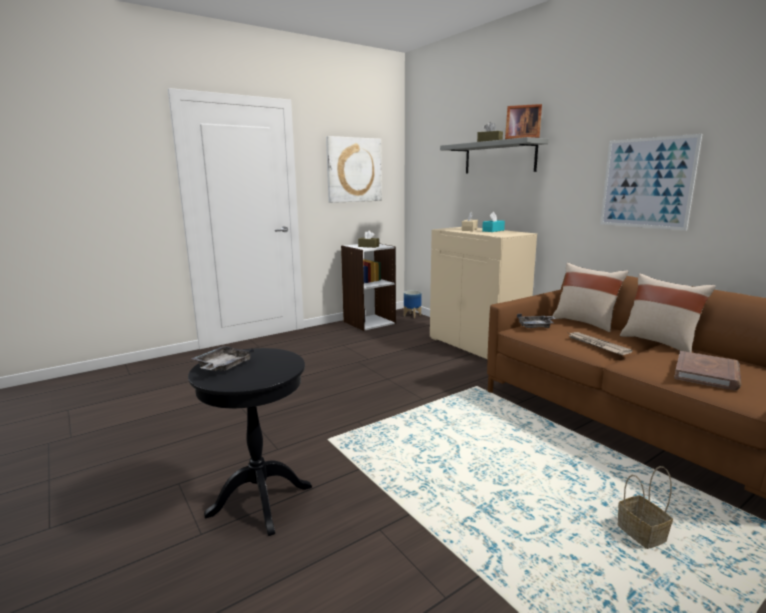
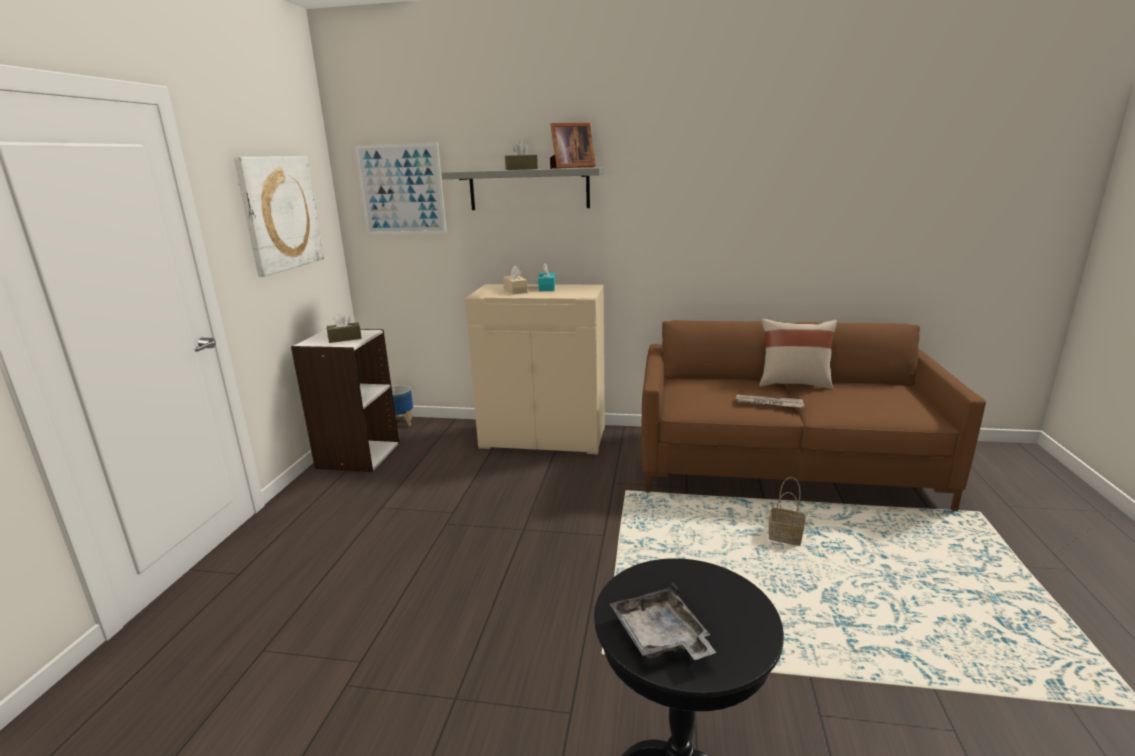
camera: 45 degrees left, 5 degrees up
grey tray [517,314,556,328] -> none
beige pillow [553,263,629,332] -> none
picture [600,134,702,231] -> picture moved to [355,143,447,234]
basket [617,466,673,549] -> basket moved to [768,477,806,546]
brown book [674,351,741,391] -> none

